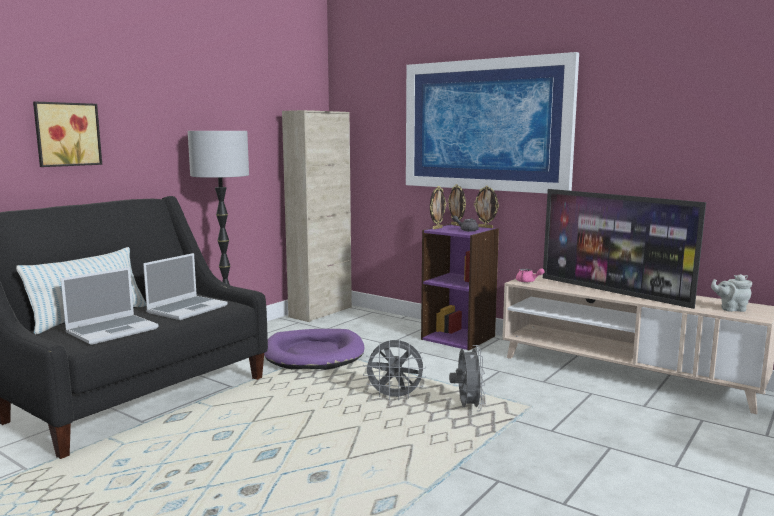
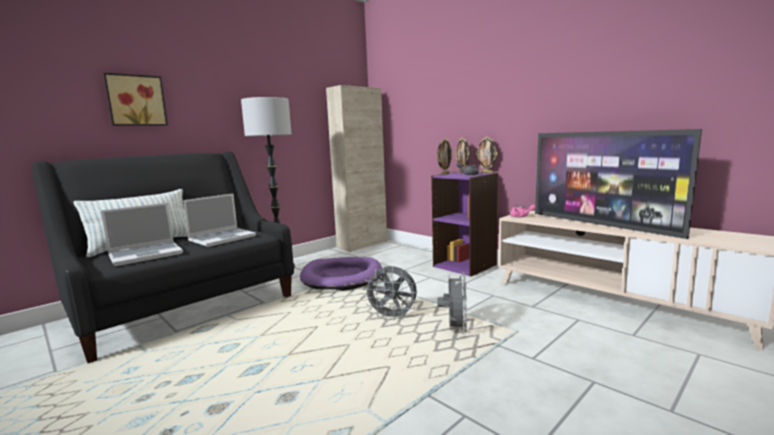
camera: 10 degrees right, 0 degrees up
picture [406,52,579,194] -> none
grey teapot [711,274,752,312] -> none

